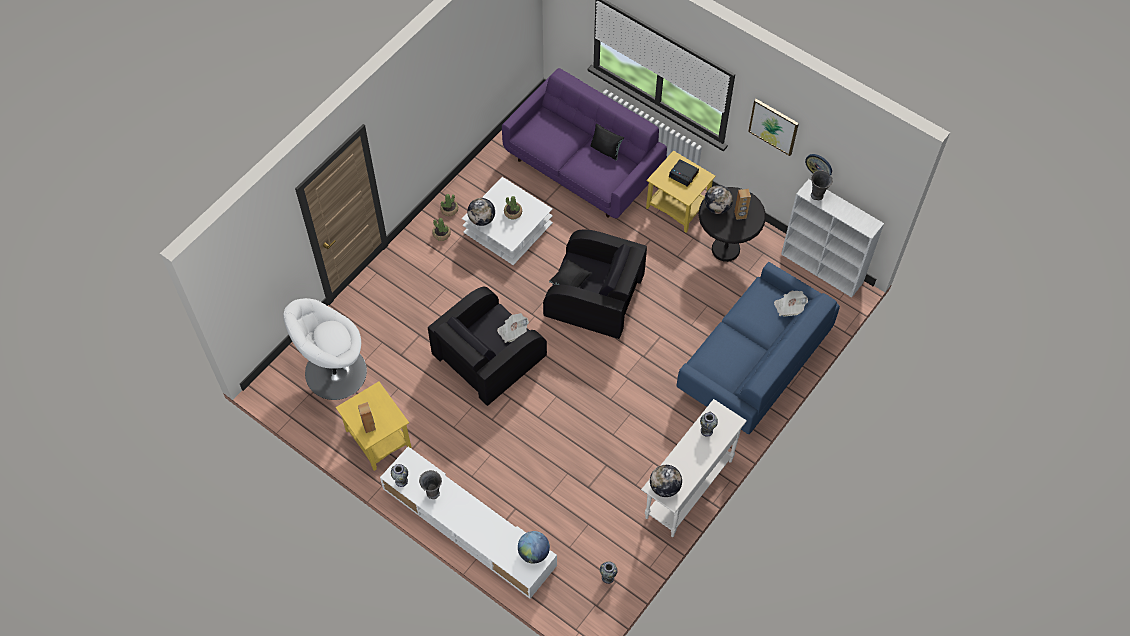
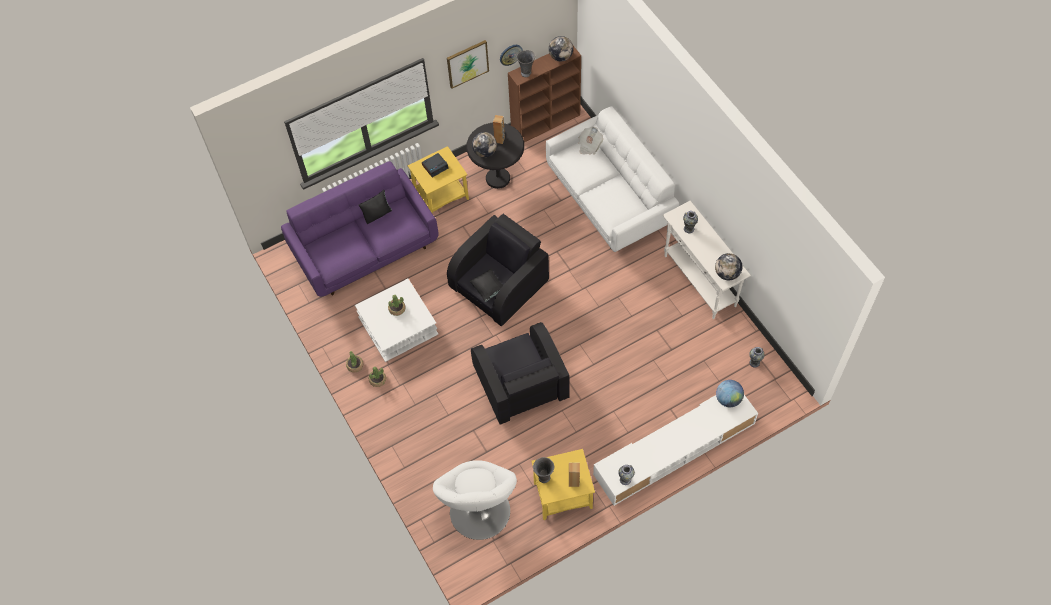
camera: 65 degrees left, 0 degrees up
grey vase [419,470,442,499] -> grey vase moved to [533,457,554,483]
globe [467,198,495,226] -> globe moved to [549,36,573,61]
newspaper [497,313,529,343] -> none
blue sofa [676,262,840,434] -> white sofa [546,106,679,252]
white bookcase [781,179,884,298] -> brown bookcase [508,46,581,142]

